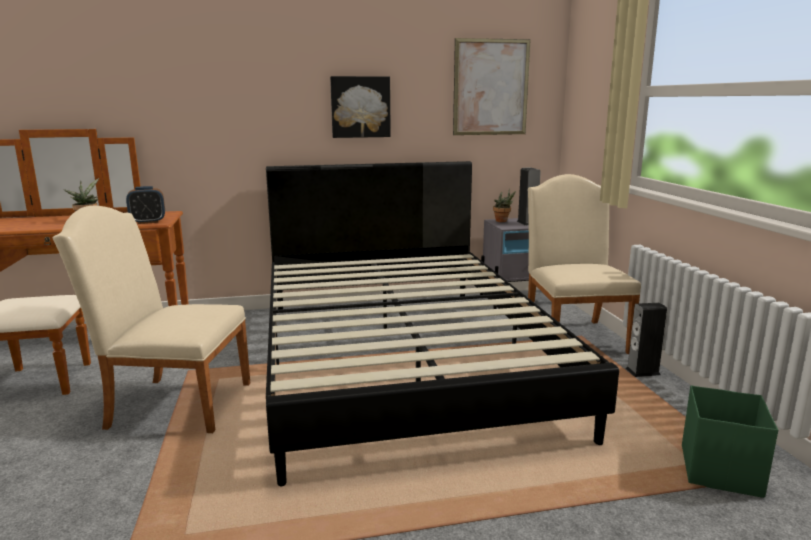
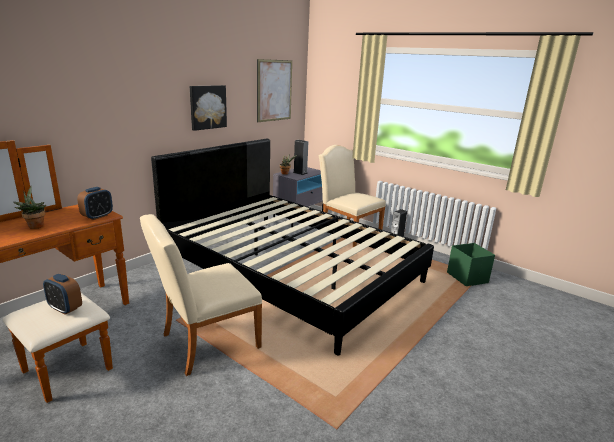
camera: 40 degrees left, 5 degrees up
none -> alarm clock [43,274,82,315]

